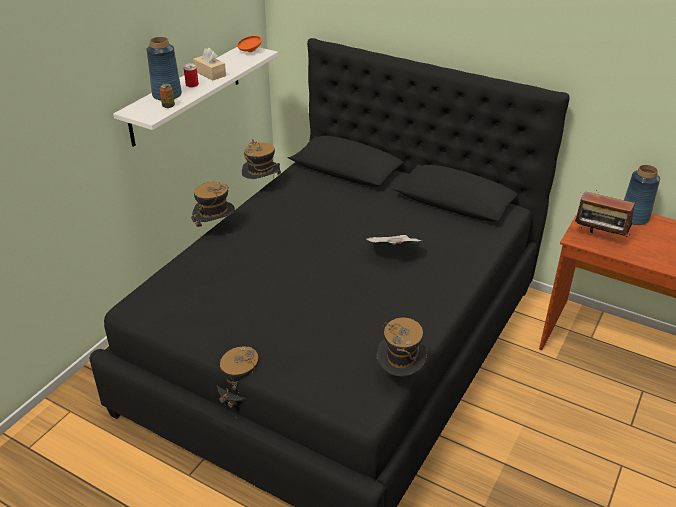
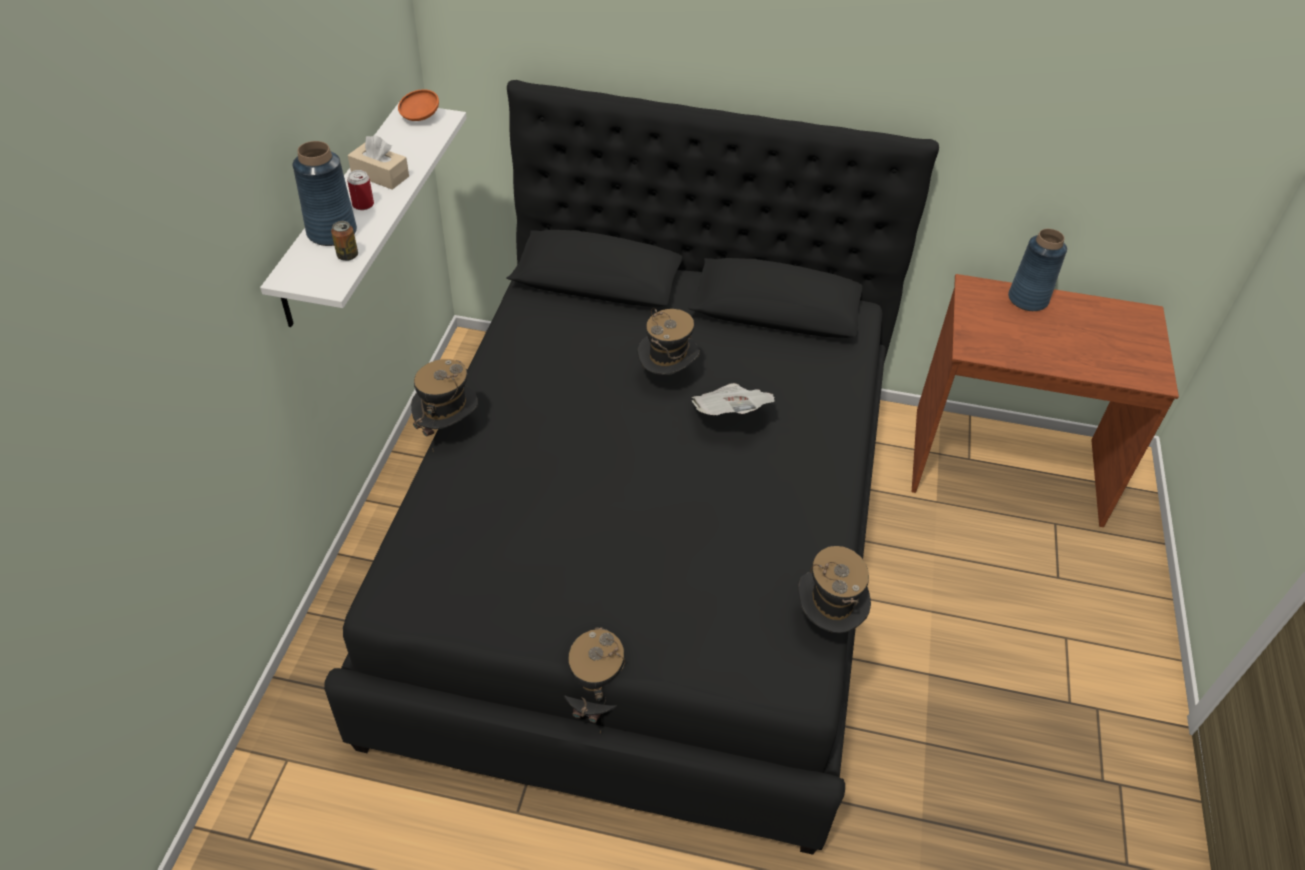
camera: 20 degrees left, 10 degrees up
hat [242,140,281,179] -> hat moved to [637,308,700,375]
radio [575,190,635,237] -> none

